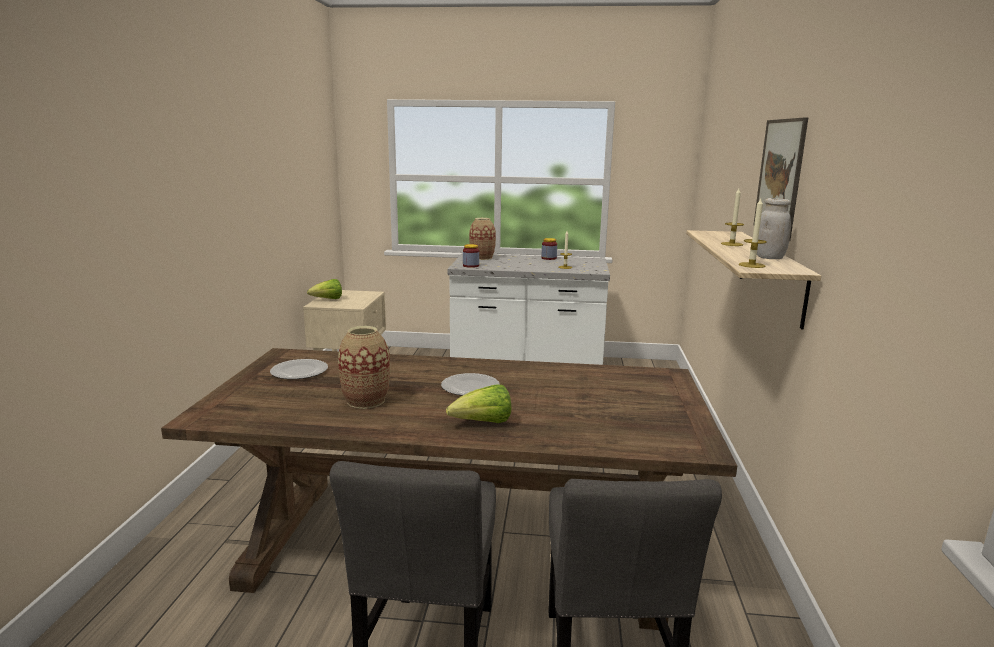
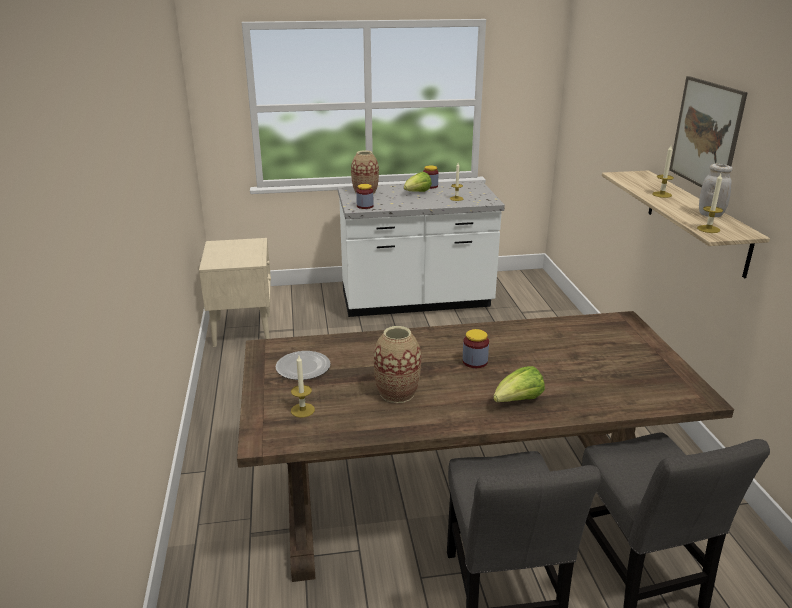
camera: 15 degrees left, 10 degrees up
lettuce [307,279,342,299] -> lettuce moved to [404,172,432,192]
plate [441,373,500,396] -> jar [463,329,489,368]
none -> candle [291,356,315,418]

